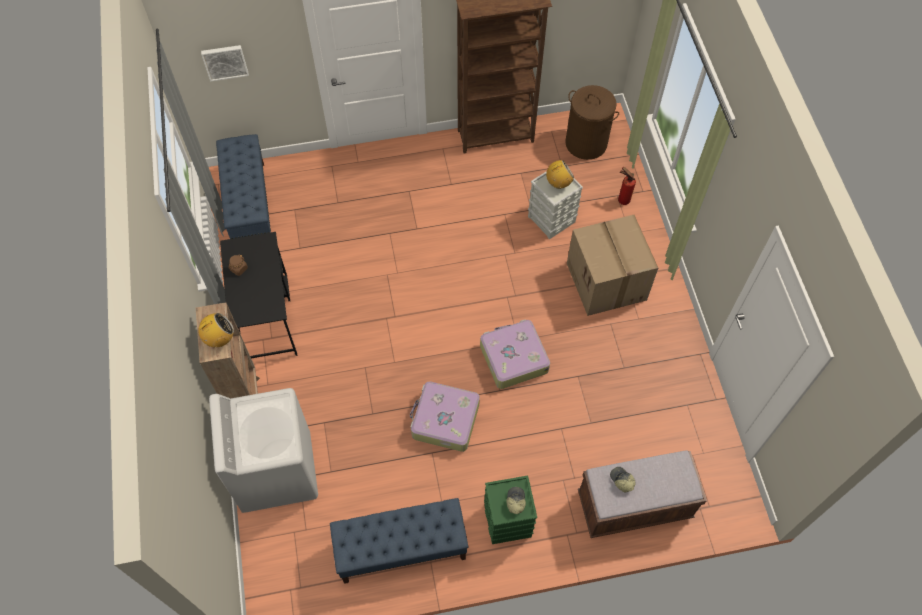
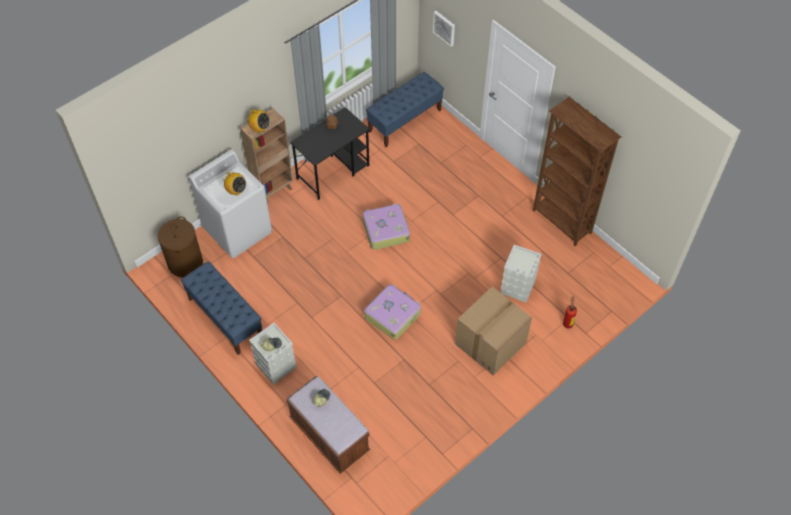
camera: 60 degrees right, 5 degrees down
suitcase [410,381,480,452] -> suitcase moved to [362,203,410,250]
green storage box [484,476,537,544] -> grey storage box [249,323,296,384]
radio [546,160,574,189] -> radio moved to [223,172,246,195]
brown laundry basket [565,85,619,160] -> brown laundry basket moved to [158,217,203,278]

